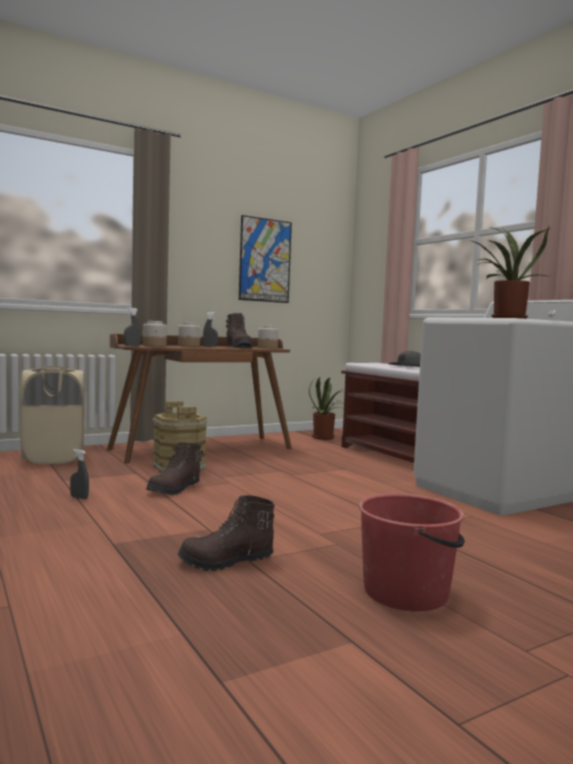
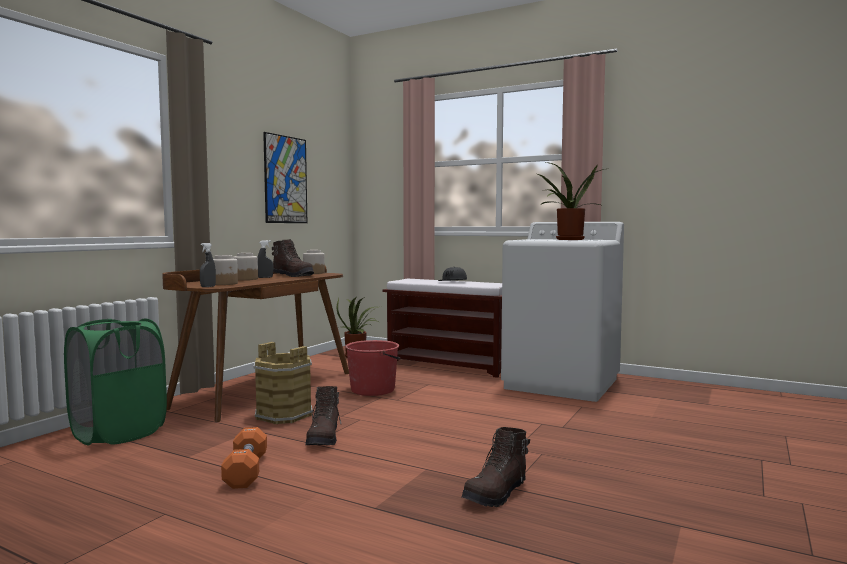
camera: 30 degrees left, 0 degrees up
beige laundry basket [20,366,84,464] -> green laundry basket [64,318,167,446]
grey spray bottle [70,449,89,499] -> orange dumbbell [221,427,267,489]
red bucket [359,493,465,612] -> red bucket moved to [345,340,400,396]

